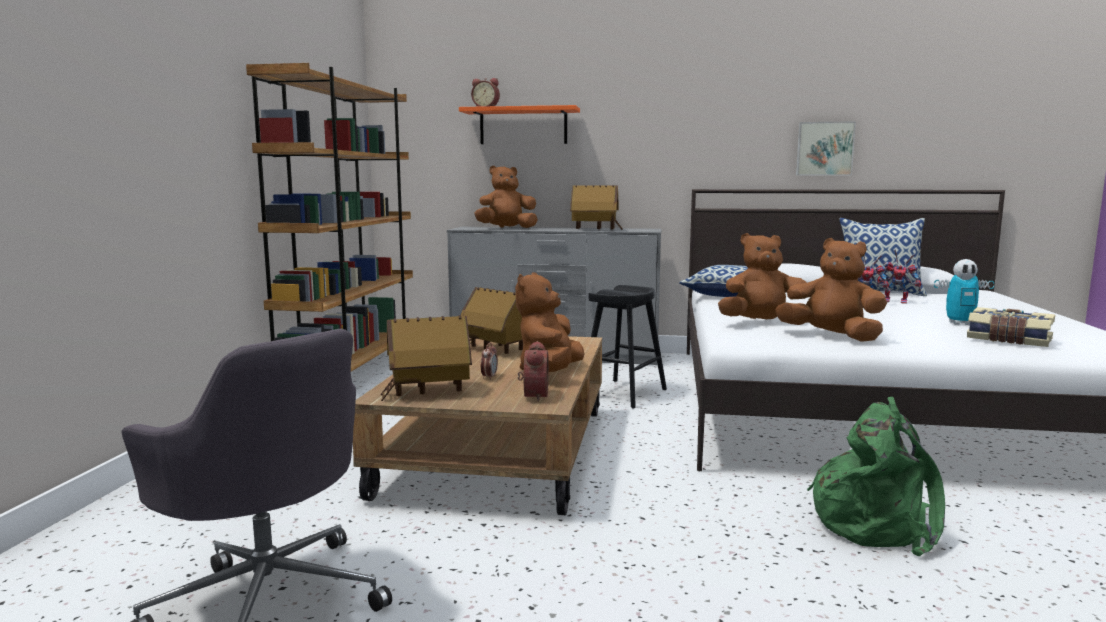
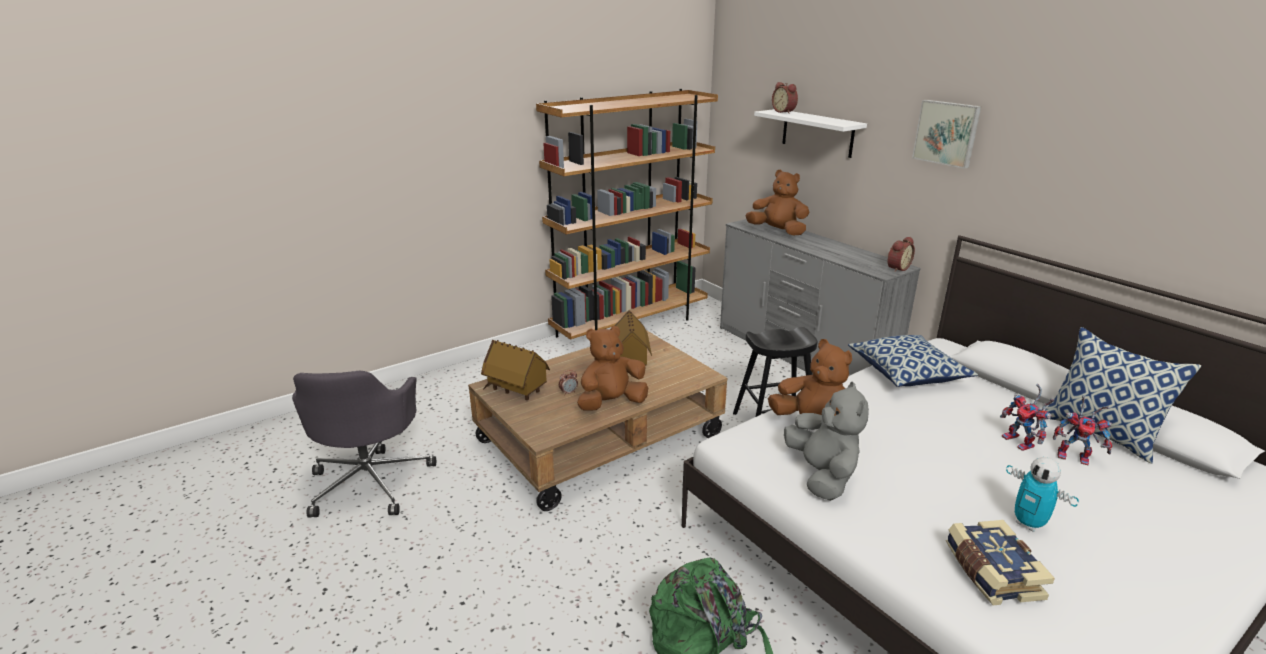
camera: 45 degrees right, 15 degrees up
orange shelf [459,105,580,144] -> white shelf [754,109,867,158]
alarm clock [518,341,549,402] -> alarm clock moved to [888,237,915,272]
toy house [570,185,623,230] -> none
brown plush toy [776,238,887,342] -> grey plush toy [784,382,869,501]
picture [796,121,856,176] -> picture moved to [912,100,981,169]
toy robot [877,249,921,304] -> toy robot turned 45 degrees counterclockwise [1053,396,1112,465]

